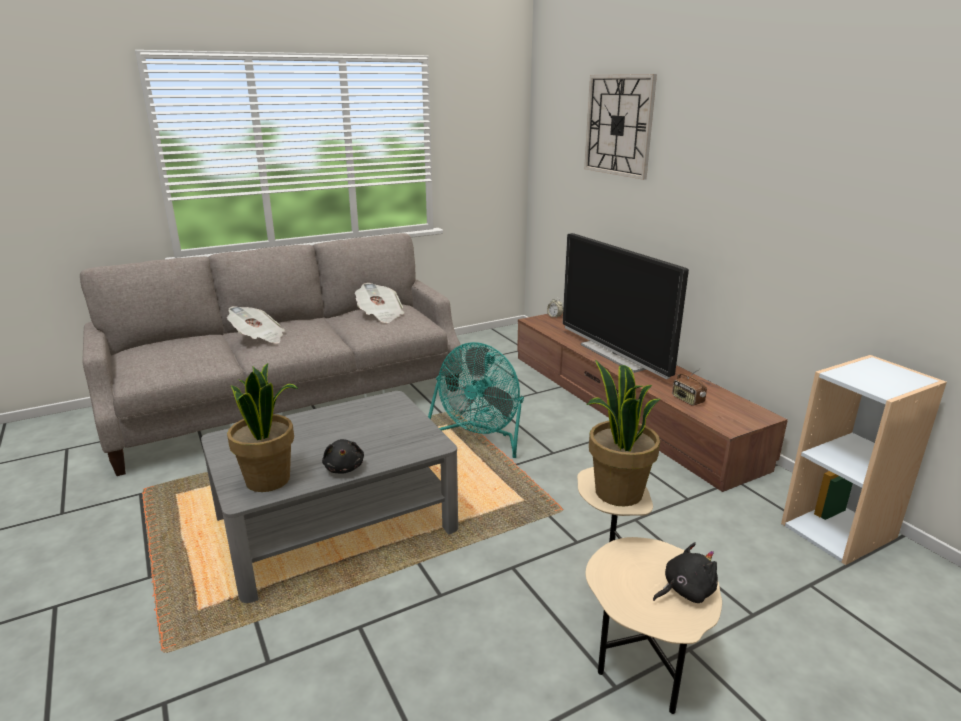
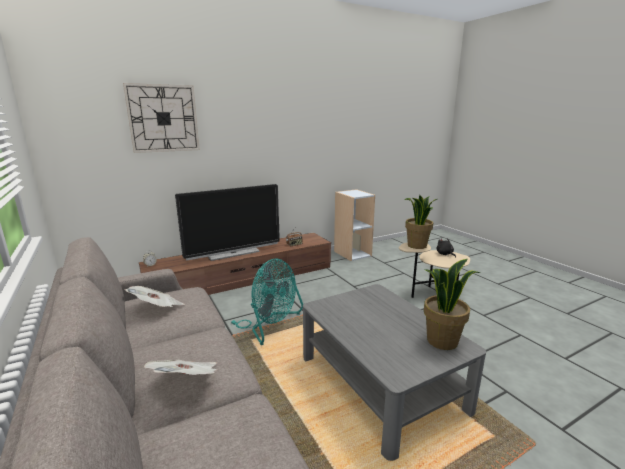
camera: 90 degrees left, 5 degrees down
black plush toy [322,439,364,474] -> none

